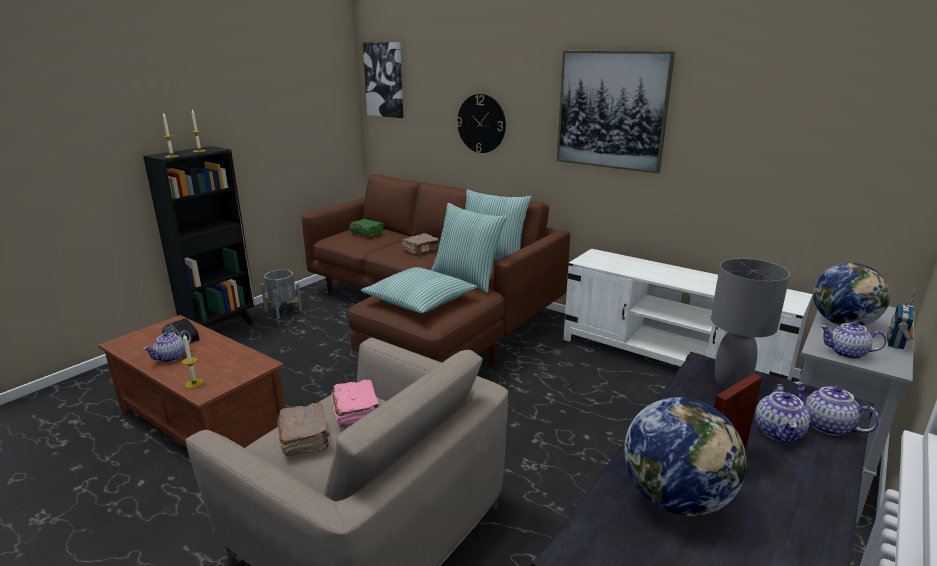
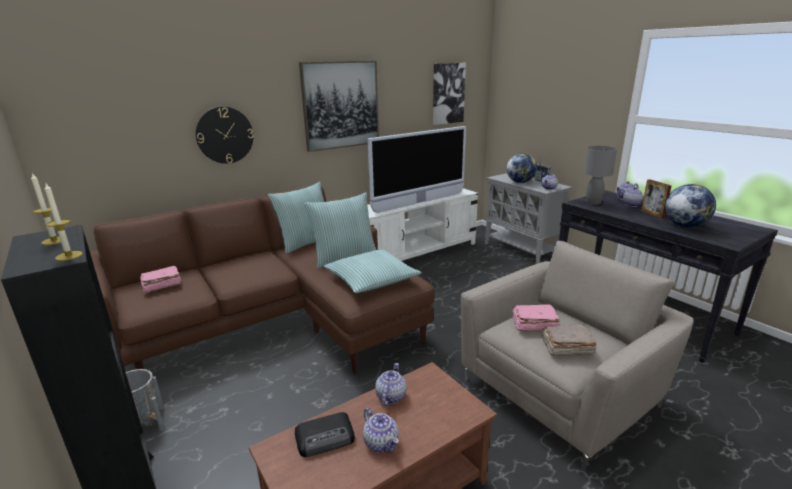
camera: 70 degrees left, 0 degrees up
candle [182,334,204,388] -> none
green book [349,219,384,237] -> pink book [140,266,181,294]
picture [363,42,403,118] -> picture moved to [433,63,466,125]
brown book [402,233,440,254] -> none
none -> television [368,126,466,213]
none -> teapot [375,363,406,406]

